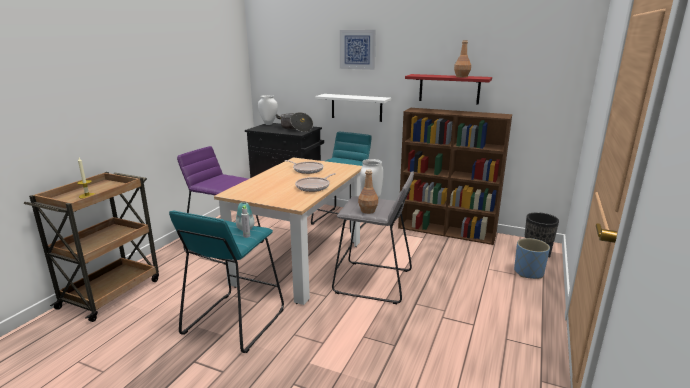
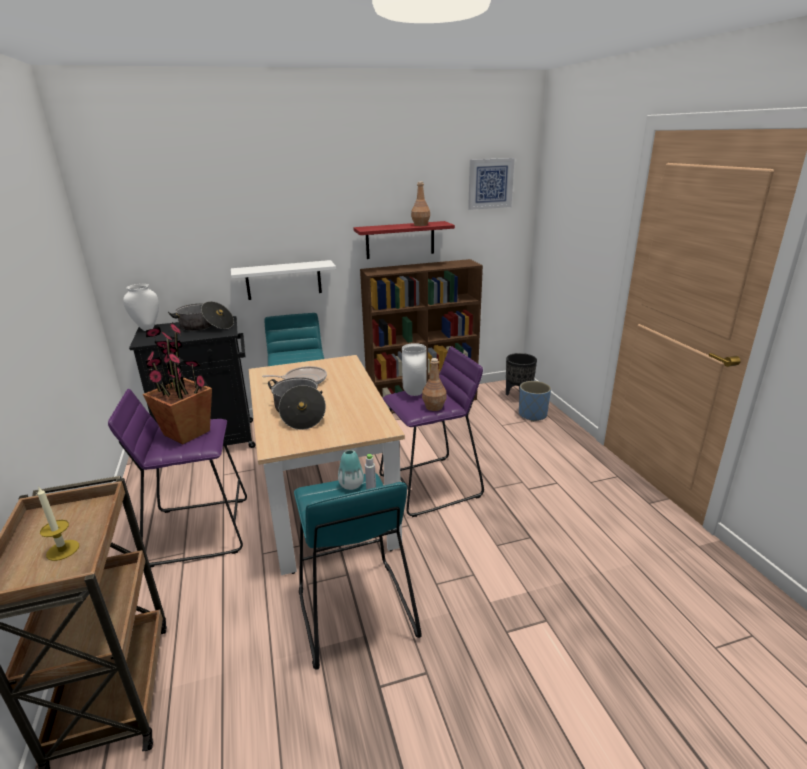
camera: 40 degrees left, 5 degrees up
frying pan [295,173,336,192] -> none
grey stool [332,171,414,304] -> purple stool [379,346,484,517]
picture [340,30,376,70] -> picture moved to [468,158,515,210]
none -> potted plant [143,322,212,444]
none -> cooking pot [268,377,326,430]

